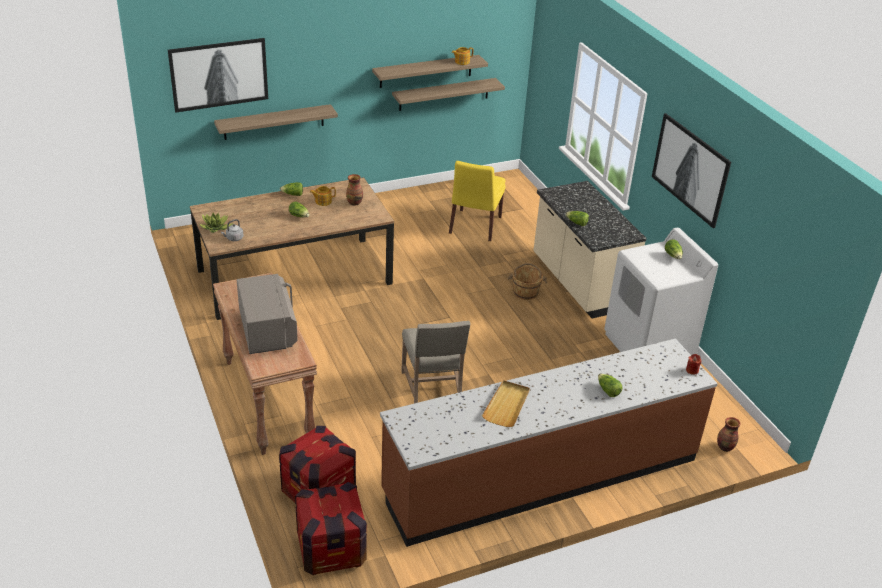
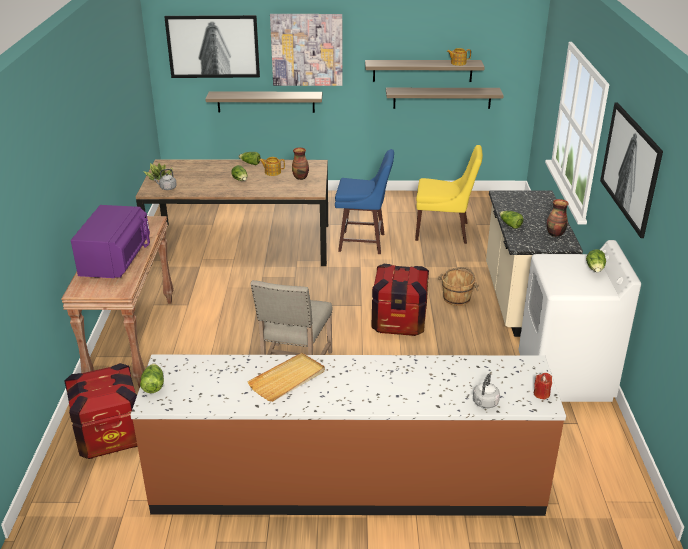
camera: 25 degrees right, 5 degrees down
grey microwave [237,274,298,354] -> purple microwave [71,205,150,278]
crate [295,482,367,575] -> crate moved to [371,264,429,336]
yellow chair [449,161,506,241] -> yellow chair turned 120 degrees counterclockwise [415,145,483,244]
lettuce [598,374,622,397] -> lettuce moved to [140,363,164,393]
vase [717,417,741,452] -> vase moved to [547,199,569,237]
none -> picture [270,14,342,86]
none -> blue stool [335,149,394,254]
none -> grey kettle [473,374,500,408]

